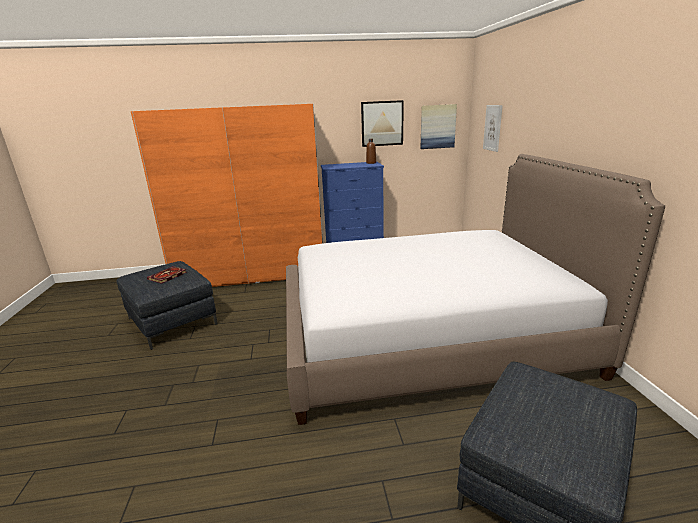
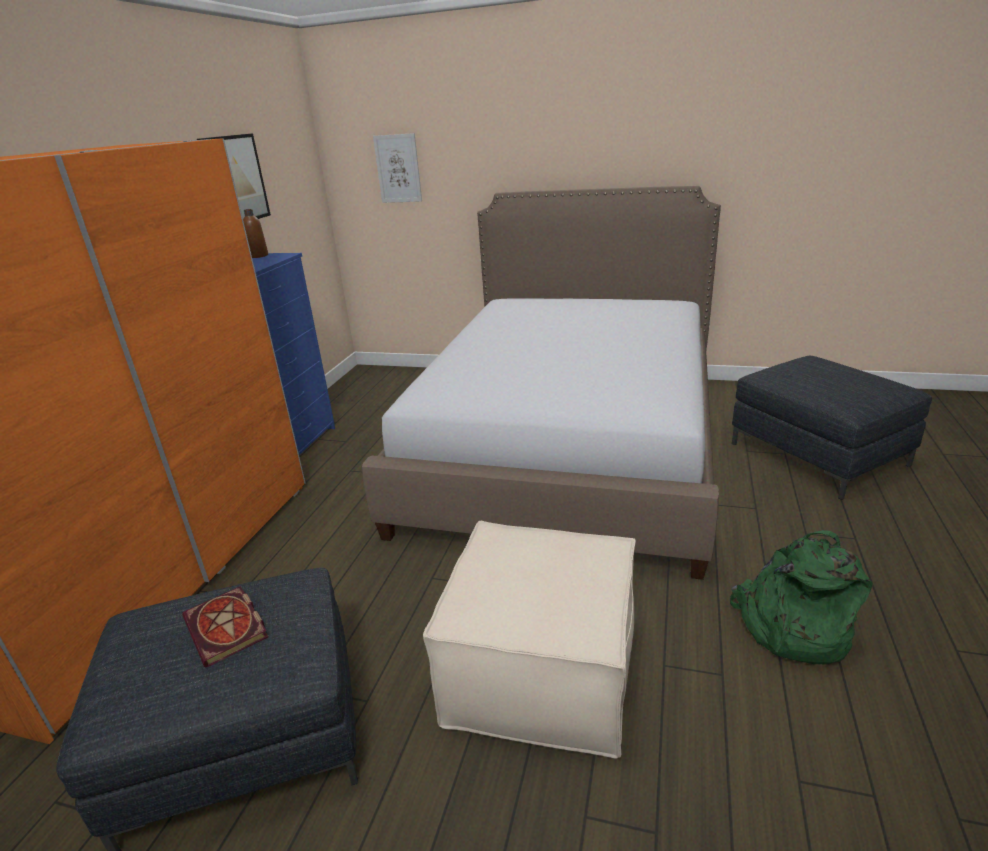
camera: 65 degrees left, 5 degrees up
picture [420,104,457,149] -> none
none -> beige ottoman [423,521,636,759]
none -> green backpack [730,530,872,664]

